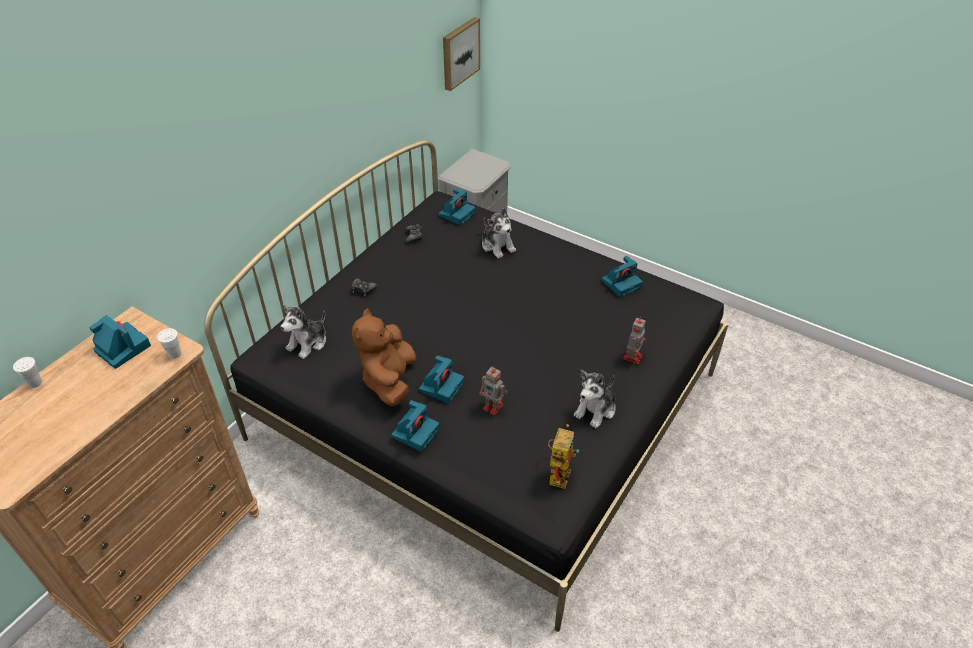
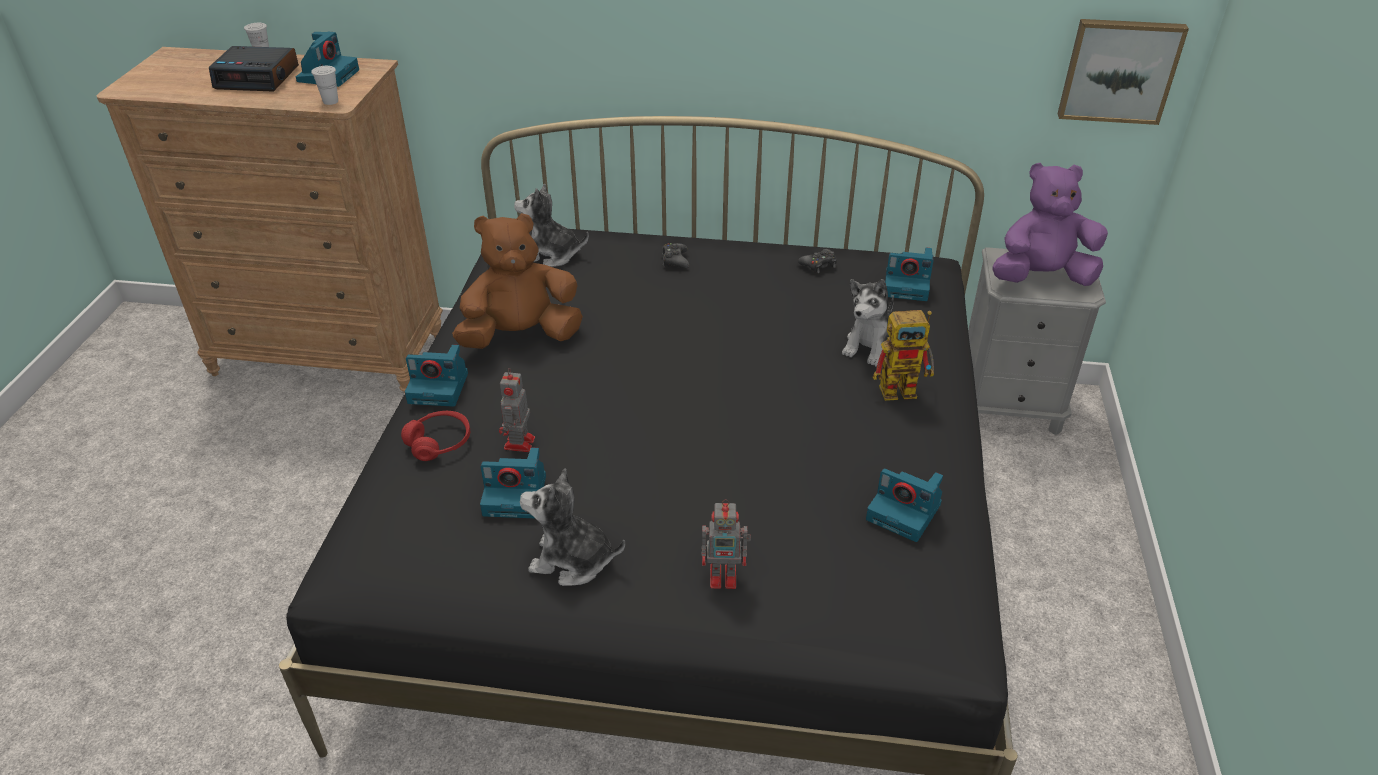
camera: 65 degrees right, 5 degrees down
camera [419,355,464,404] -> camera moved to [480,448,546,518]
toy robot [548,424,579,489] -> toy robot moved to [873,310,934,401]
none -> alarm clock [209,46,299,92]
none -> red headphones [401,411,470,461]
none -> purple plush toy [992,163,1108,286]

